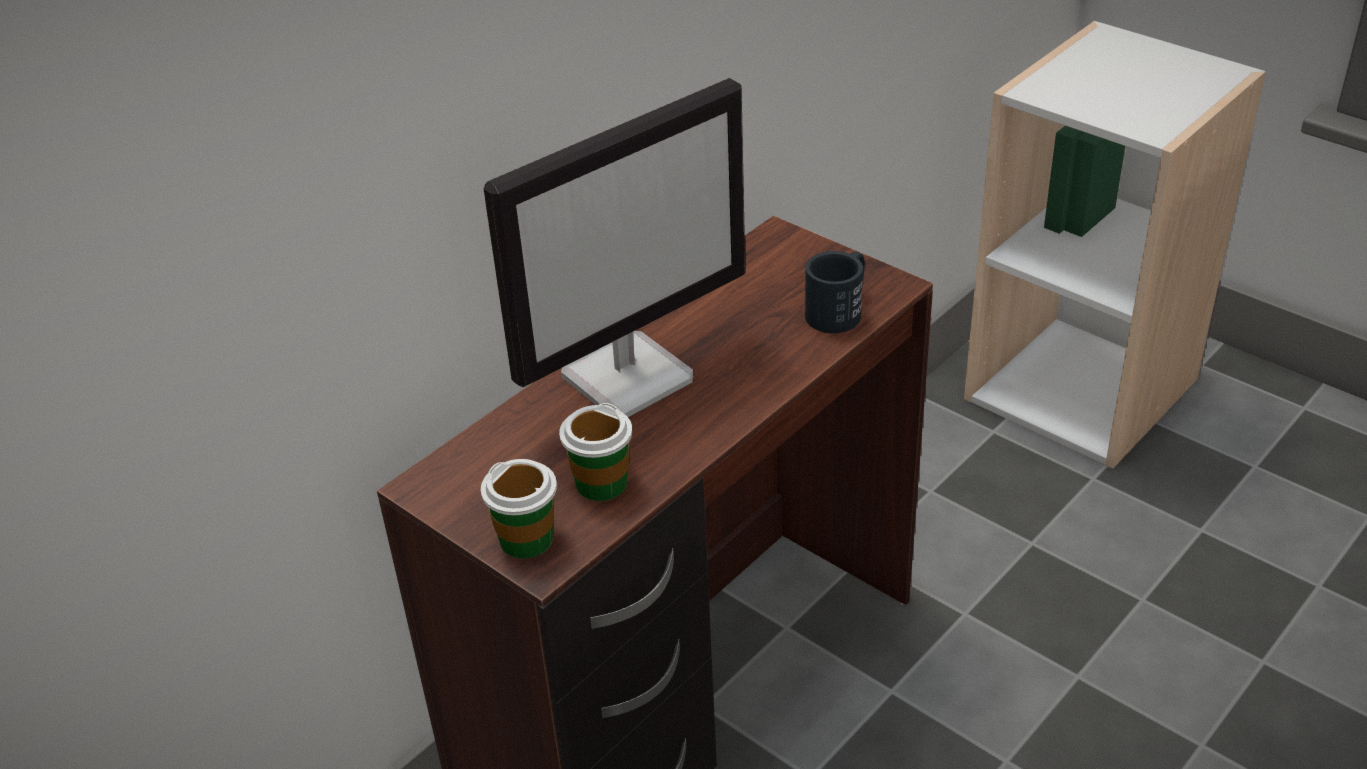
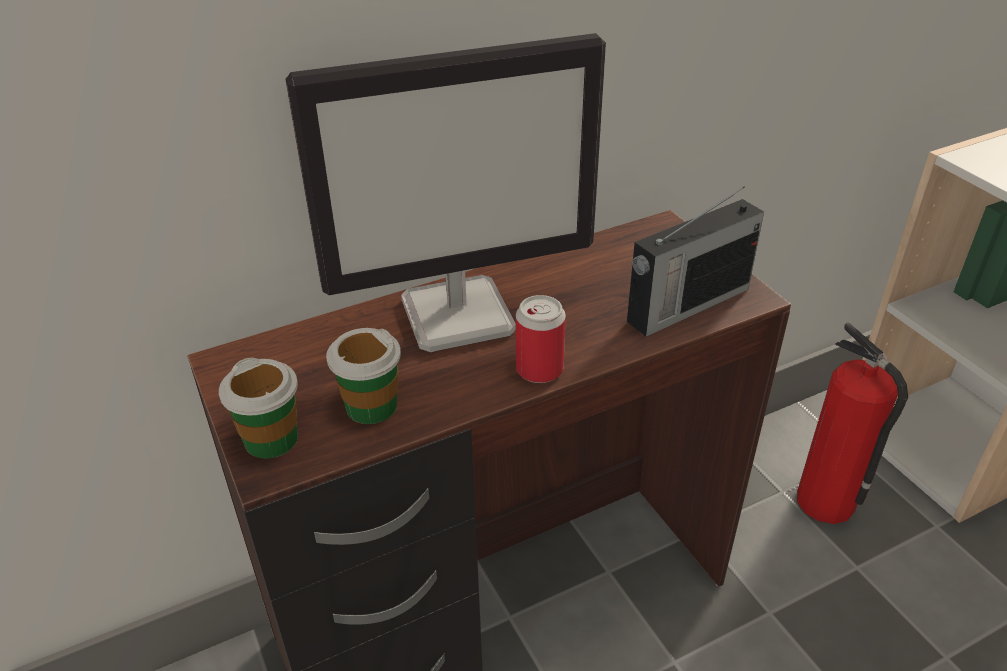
camera: 20 degrees right, 0 degrees up
black mug [805,251,865,333] -> radio [627,186,764,337]
none -> can [516,295,566,383]
none -> fire extinguisher [797,323,908,524]

